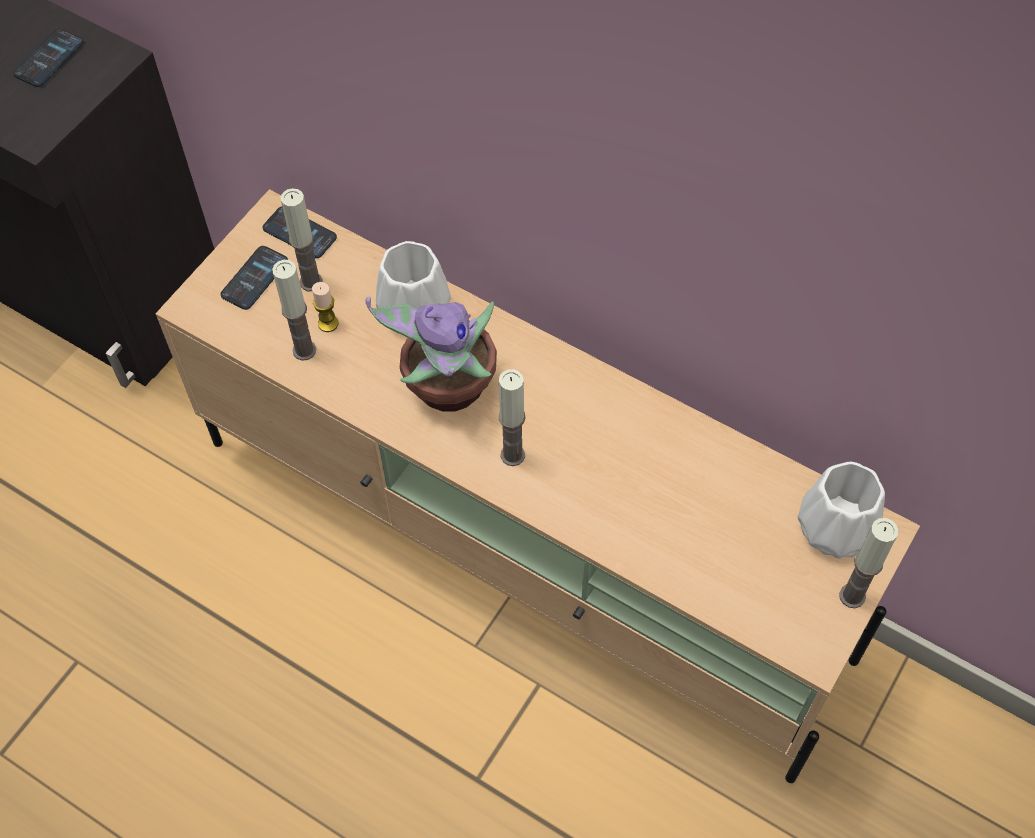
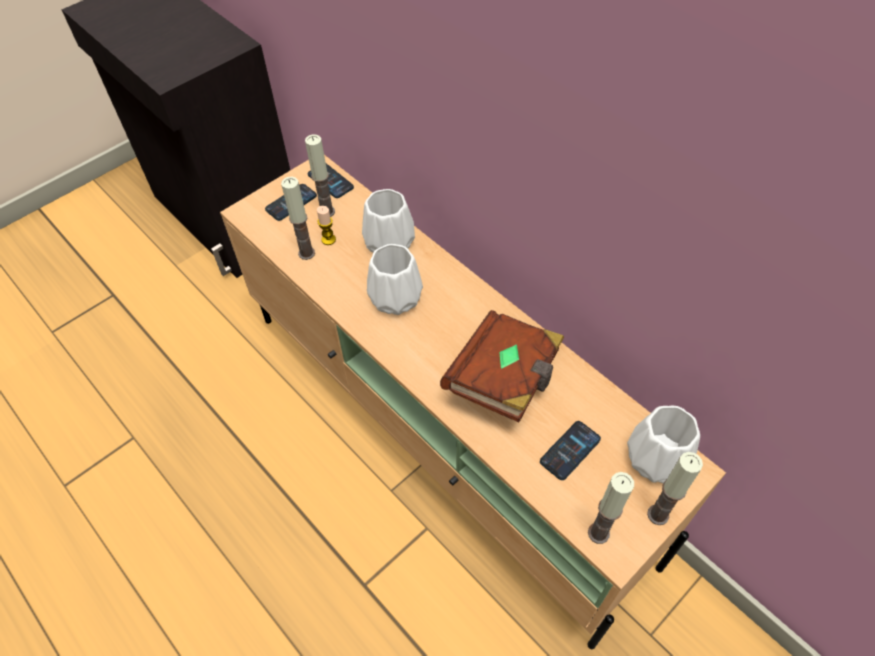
camera: 15 degrees right, 5 degrees down
phone [13,28,84,87] -> phone moved to [540,421,601,480]
potted plant [365,297,497,412] -> white vase [367,244,423,315]
candle [499,369,526,466] -> candle moved to [588,472,634,544]
none -> brown book [440,310,564,422]

